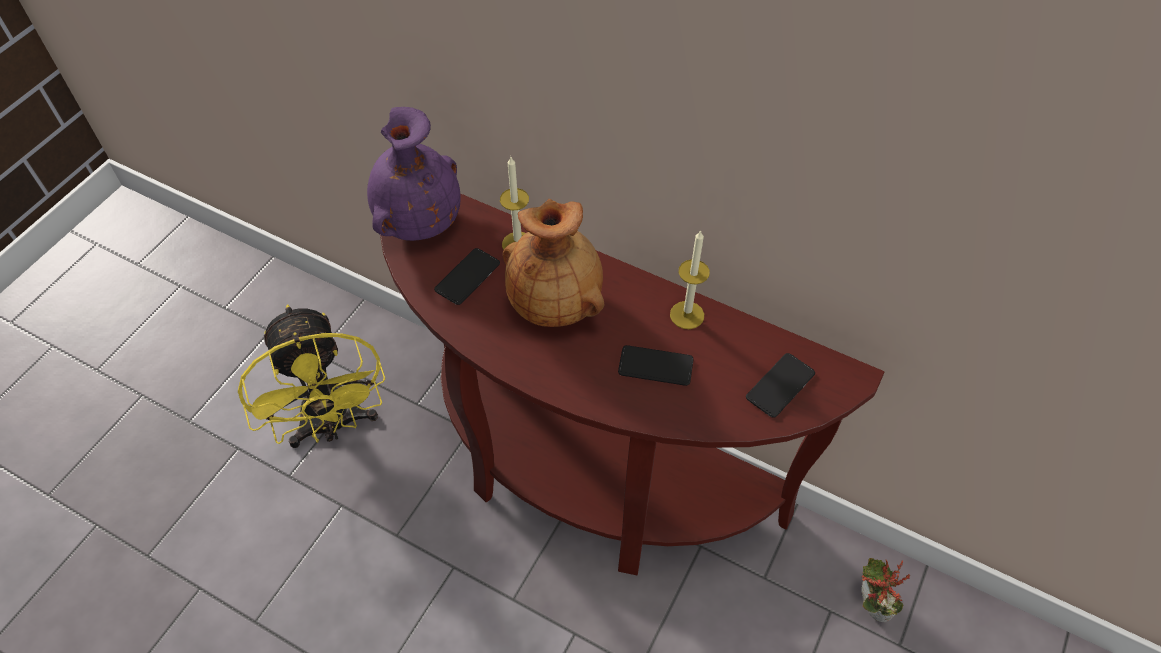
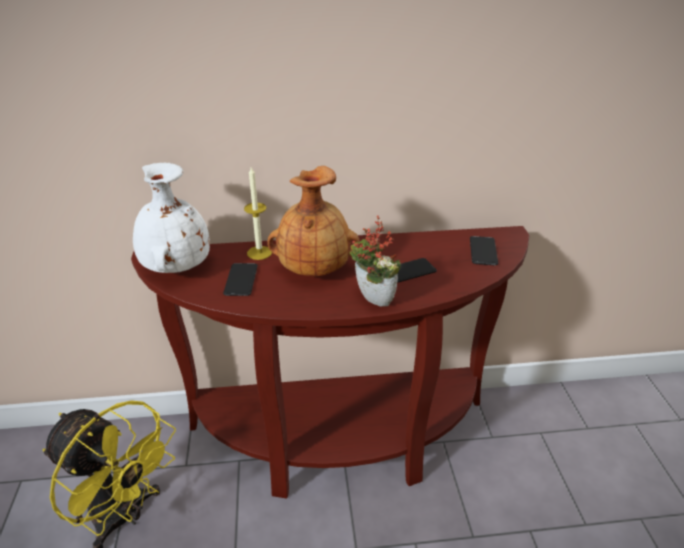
camera: 35 degrees left, 20 degrees down
purple vase [367,107,461,241] -> white vase [133,162,210,273]
candle [670,230,710,329] -> none
potted plant [861,558,910,622] -> potted plant moved to [349,215,401,307]

